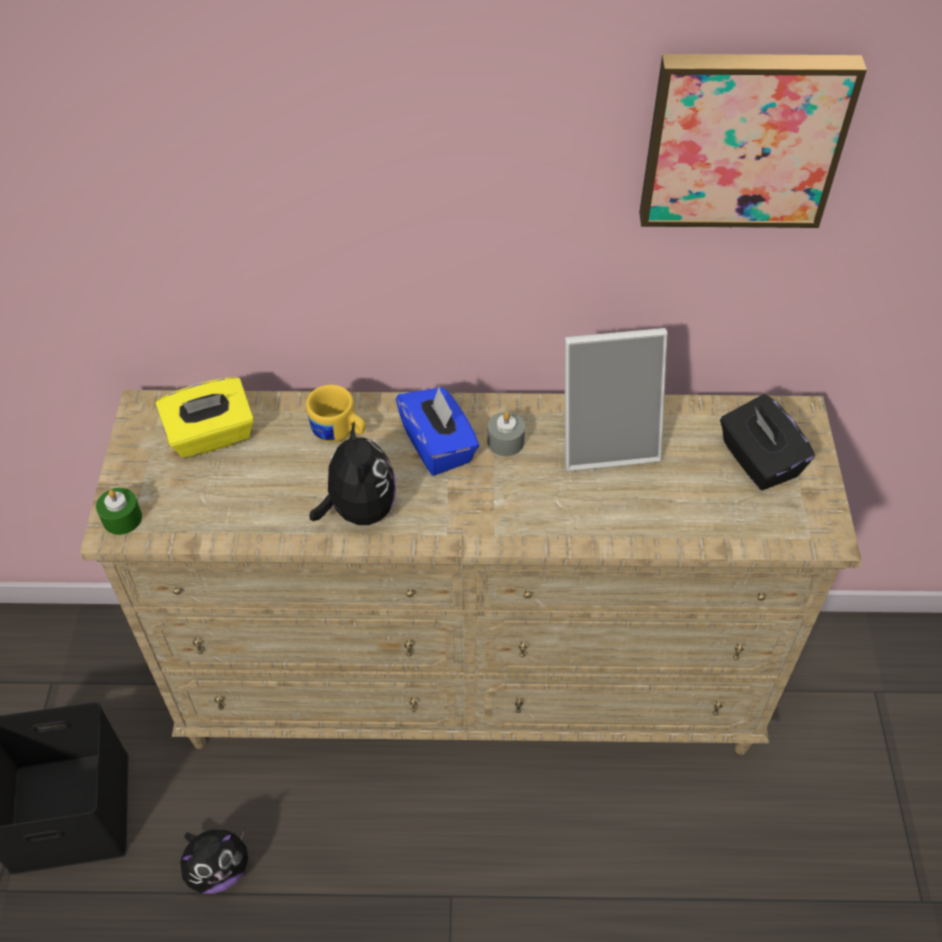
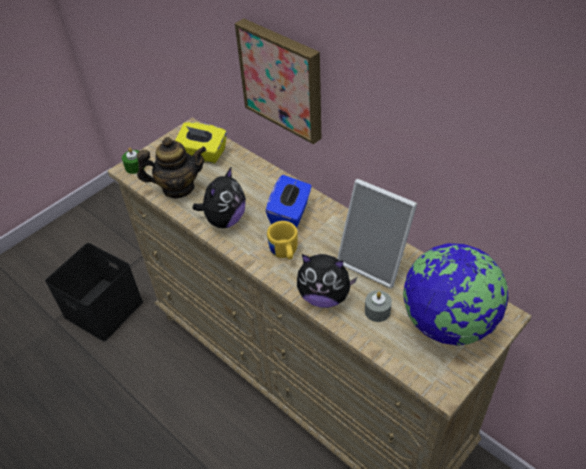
camera: 45 degrees right, 5 degrees down
plush toy [180,830,248,894] -> plush toy moved to [297,254,357,308]
yellow mug [306,385,366,442] -> yellow mug moved to [267,221,298,260]
grey candle [487,412,525,456] -> grey candle moved to [365,291,392,322]
picture [639,54,867,228] -> picture moved to [235,18,321,145]
black tissue box [720,394,815,490] -> globe [403,243,508,346]
none -> teapot [137,137,207,199]

